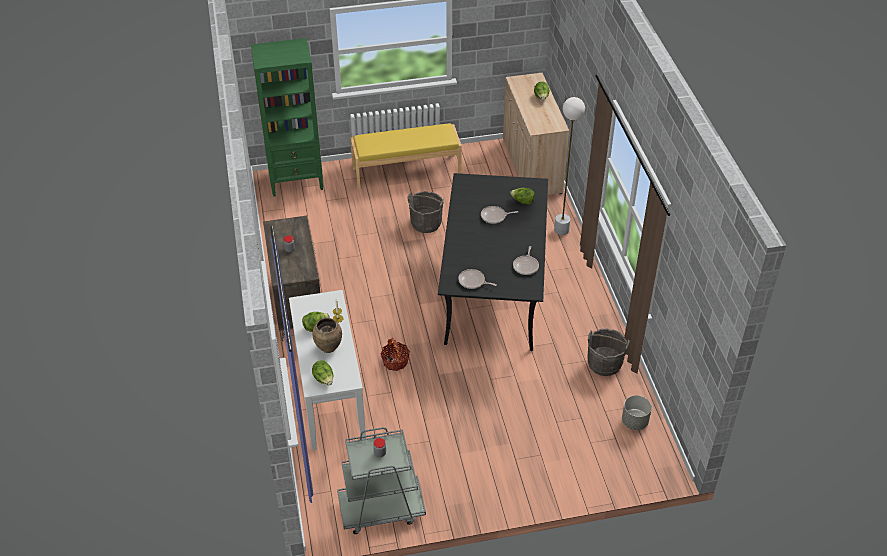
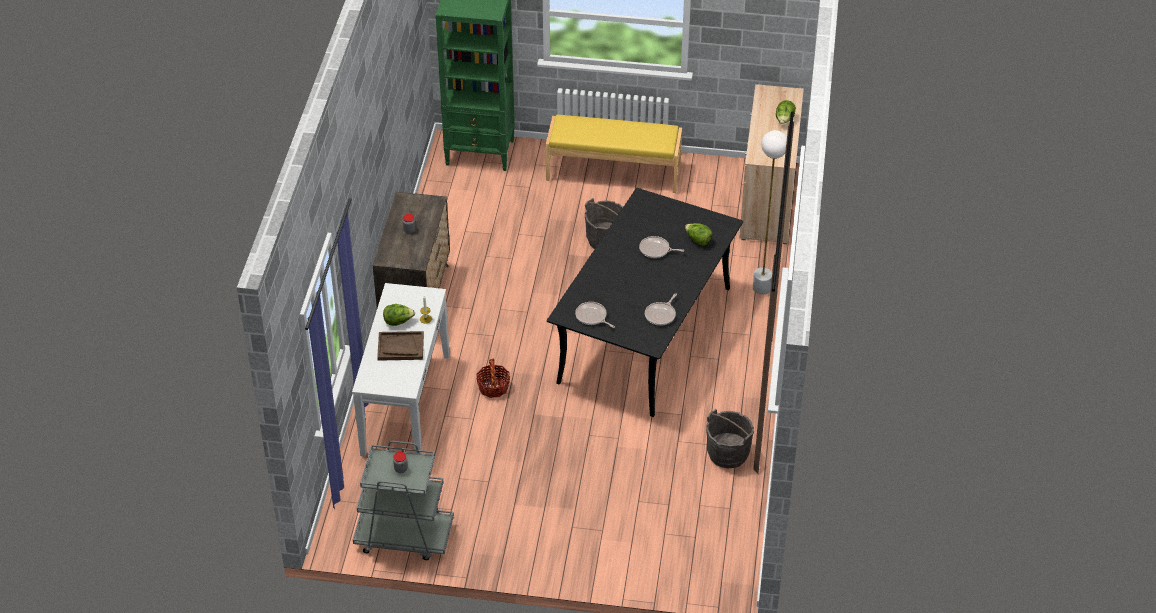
camera: 20 degrees right, 0 degrees up
brown vase [312,318,342,353] -> brown tray [377,331,424,361]
lettuce [312,360,333,385] -> none
grey planter [622,395,652,430] -> none

